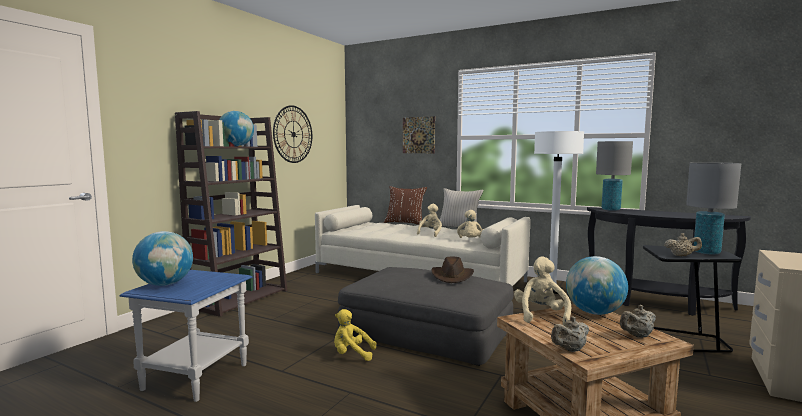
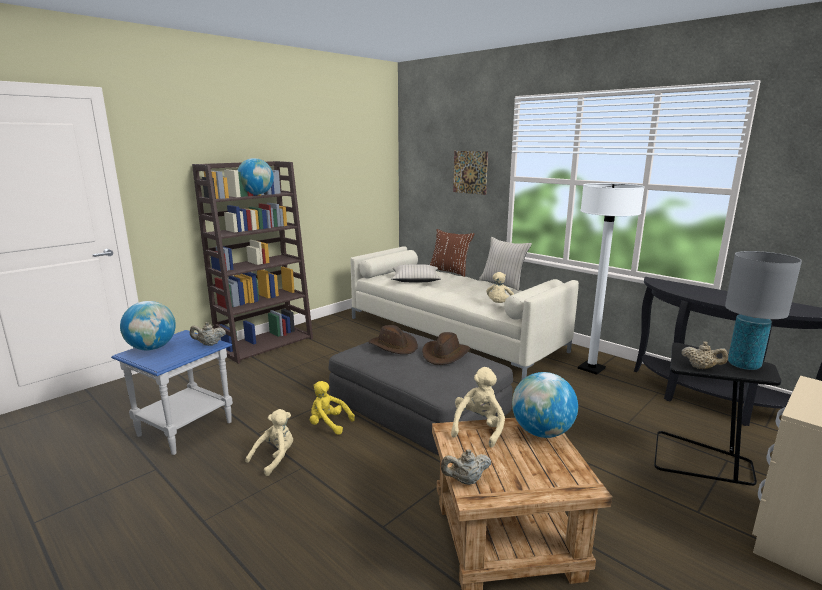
camera: 15 degrees right, 10 degrees up
wall clock [273,105,312,163] -> none
beige plush toy [417,204,442,237] -> beige plush toy moved to [245,409,293,476]
grey table lamp [596,141,633,211] -> none
beige teapot [620,305,656,338] -> beige teapot moved to [190,322,226,346]
none -> brown hat [369,325,418,354]
none -> beige pillow [391,265,441,282]

